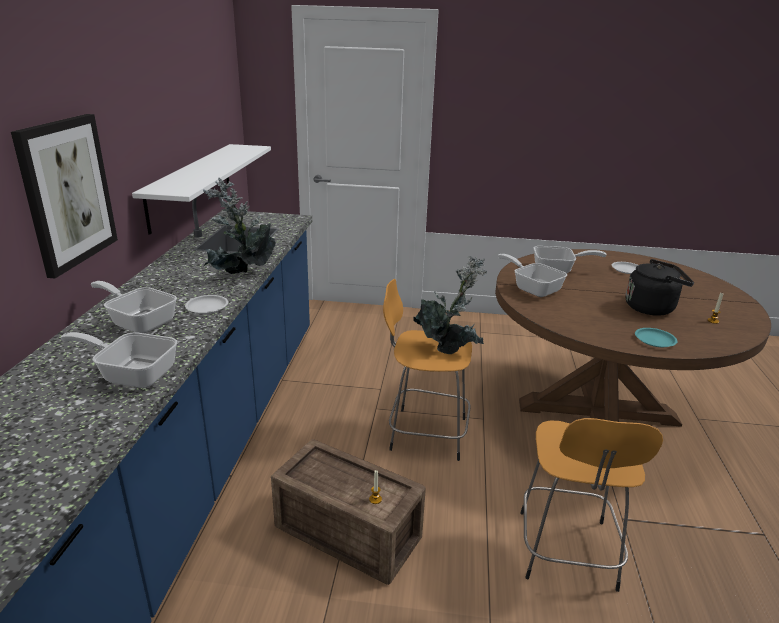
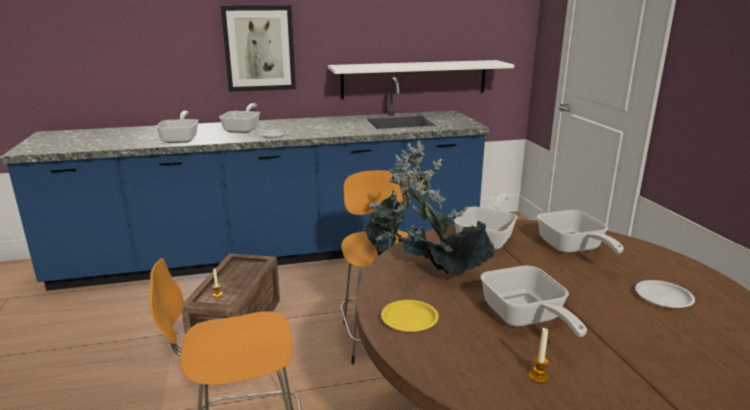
camera: 70 degrees right, 5 degrees down
potted plant [203,178,276,274] -> potted plant moved to [395,140,495,274]
black kettle [626,259,694,316] -> frying pan [480,265,587,337]
turquoise plate [635,328,677,347] -> yellow plate [381,300,439,332]

